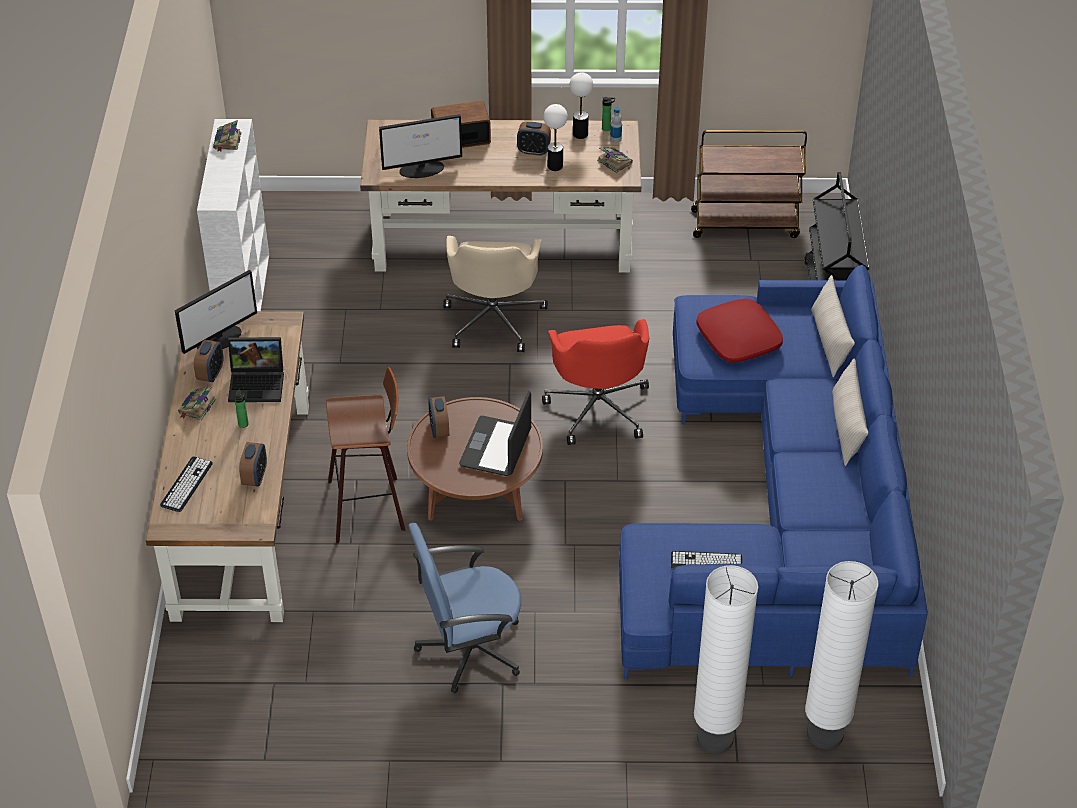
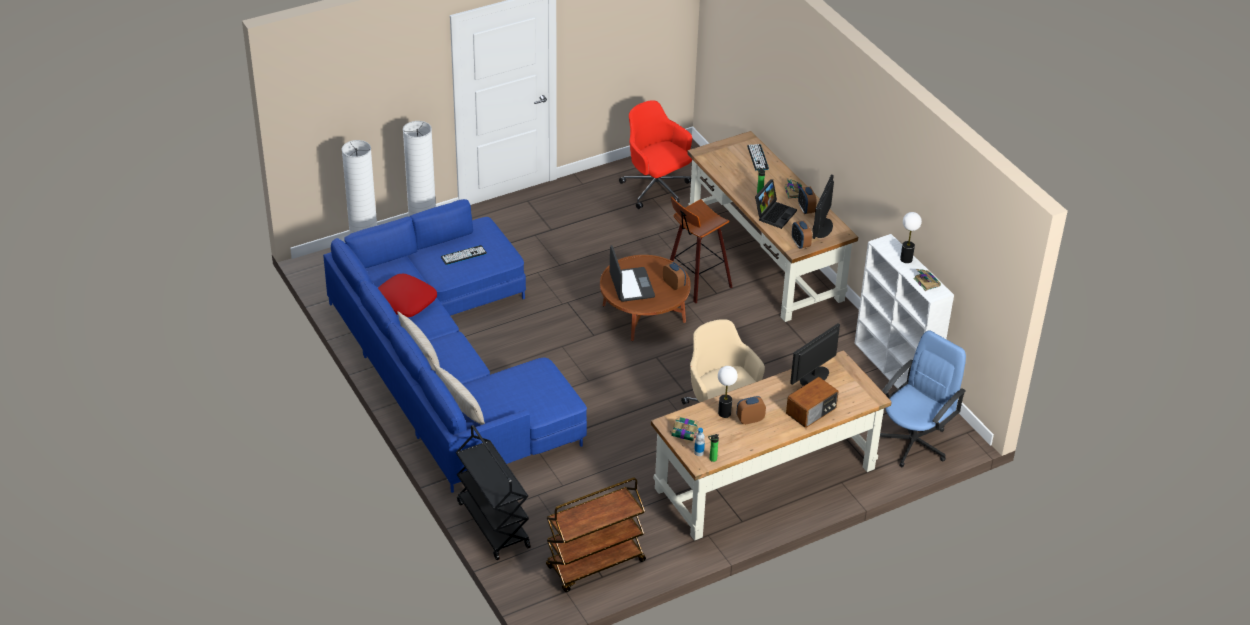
camera: 150 degrees right, 5 degrees down
laptop [228,337,284,402] -> laptop turned 150 degrees clockwise [755,179,797,229]
alarm clock [239,442,267,487] -> alarm clock moved to [792,220,812,249]
blue office chair [409,523,521,693] -> blue office chair moved to [880,330,966,467]
red office chair [542,319,649,445] -> red office chair moved to [619,100,692,209]
table lamp [570,72,593,139] -> table lamp moved to [900,212,922,263]
red pillow [696,298,783,363] -> red pillow moved to [378,274,437,317]

